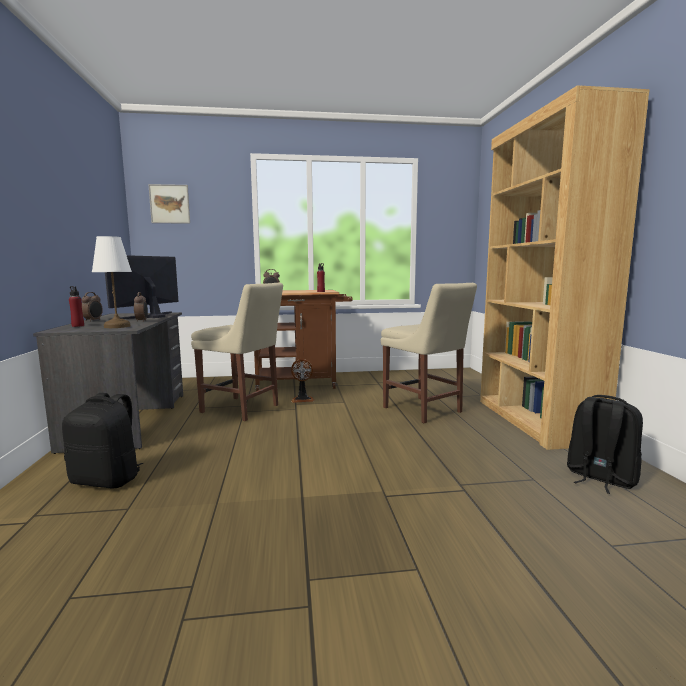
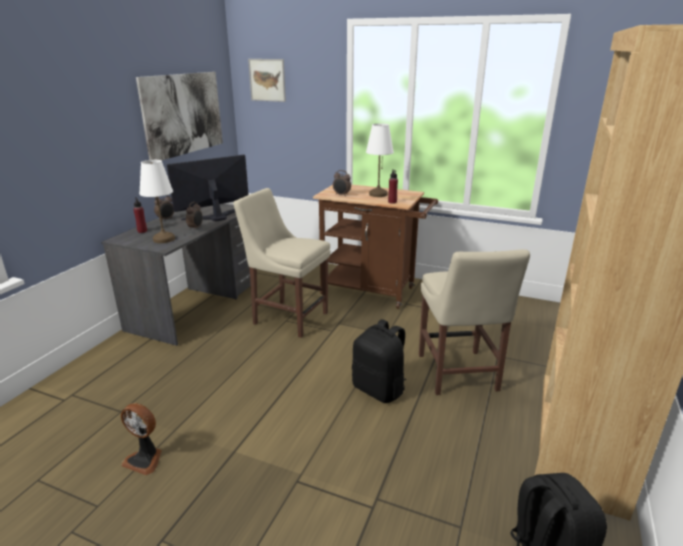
camera: 30 degrees right, 15 degrees up
black backpack [62,393,143,489] -> black backpack moved to [352,319,406,403]
beige chair [191,283,283,421] -> beige chair turned 150 degrees clockwise [233,188,330,338]
fan [291,359,315,403] -> fan moved to [121,403,162,475]
none -> picture [136,72,223,160]
none -> white table lamp [366,123,394,197]

